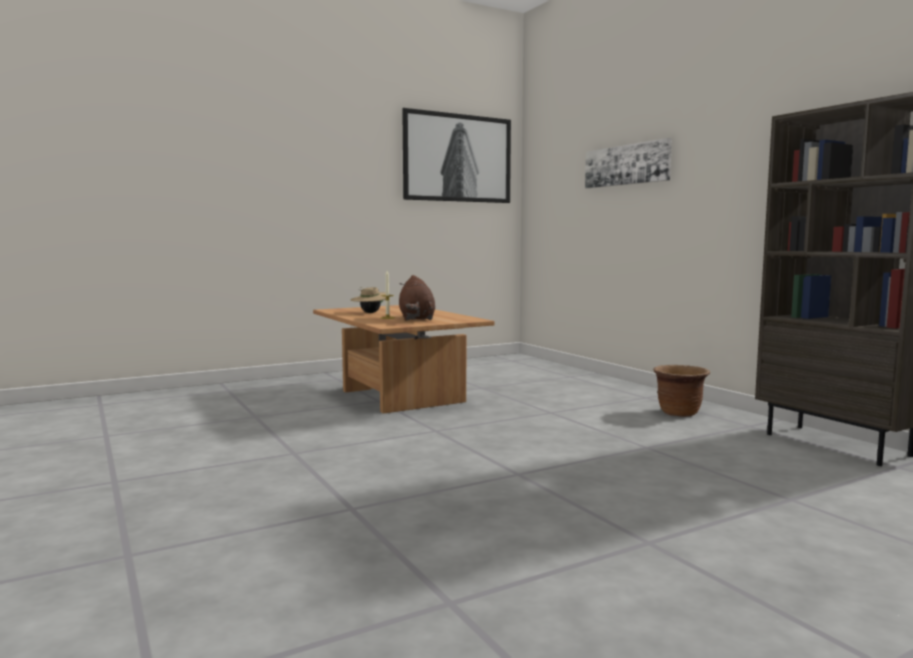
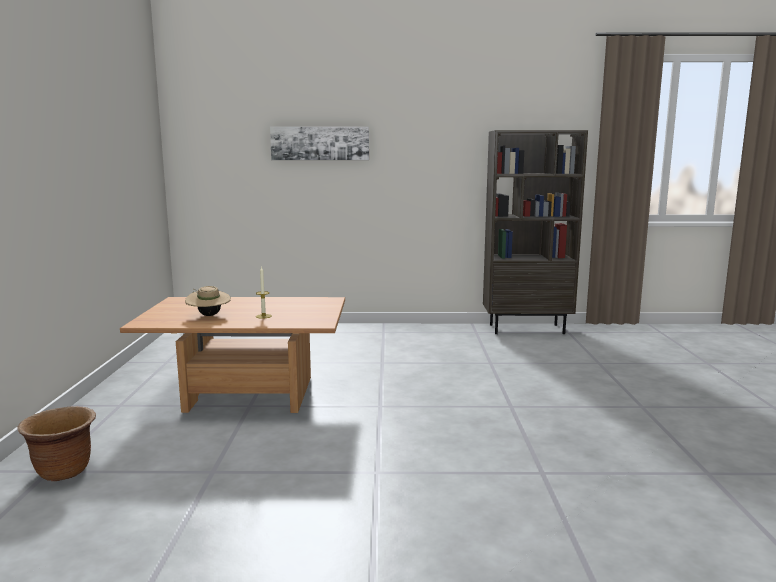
camera: 60 degrees left, 5 degrees up
brown plush toy [399,275,435,320] -> none
picture [402,108,511,203] -> none
brown planter [653,365,710,417] -> brown planter moved to [17,406,96,481]

